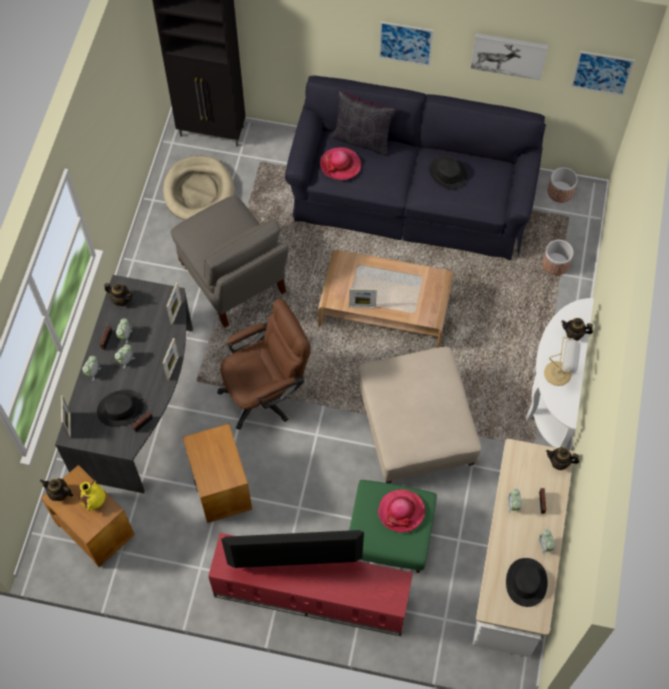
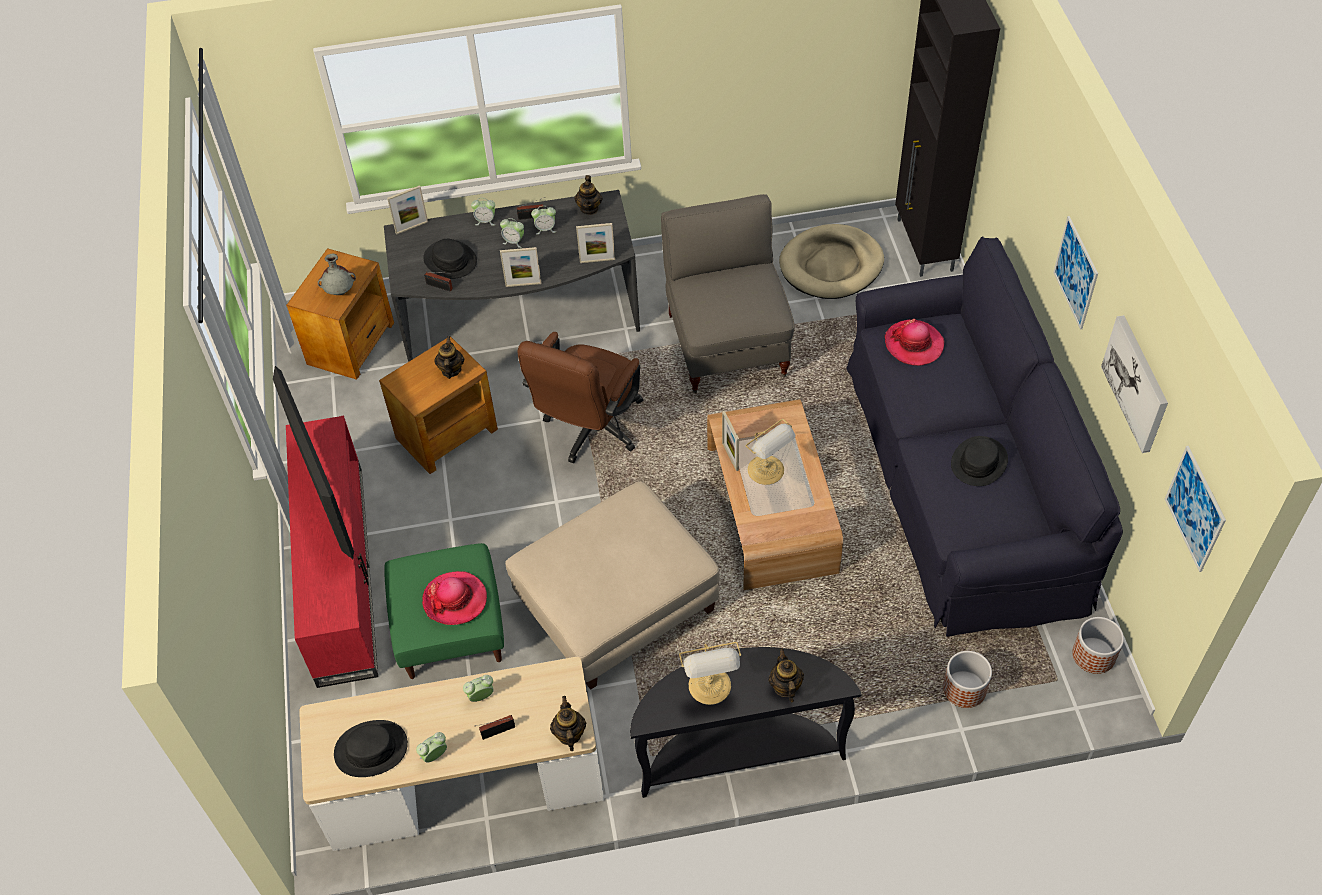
camera: 70 degrees right, 10 degrees down
teapot [40,478,74,501] -> teapot moved to [434,336,464,379]
yellow vase [79,481,106,511] -> grey vase [318,254,356,295]
grey armchair [171,196,289,328] -> grey armchair turned 135 degrees clockwise [661,194,795,393]
brown office chair [217,299,310,430] -> brown office chair turned 75 degrees clockwise [518,332,643,464]
black pillow [331,91,396,156] -> none
white console table [525,298,594,448] -> black console table [630,647,862,798]
none -> table lamp [745,419,796,485]

